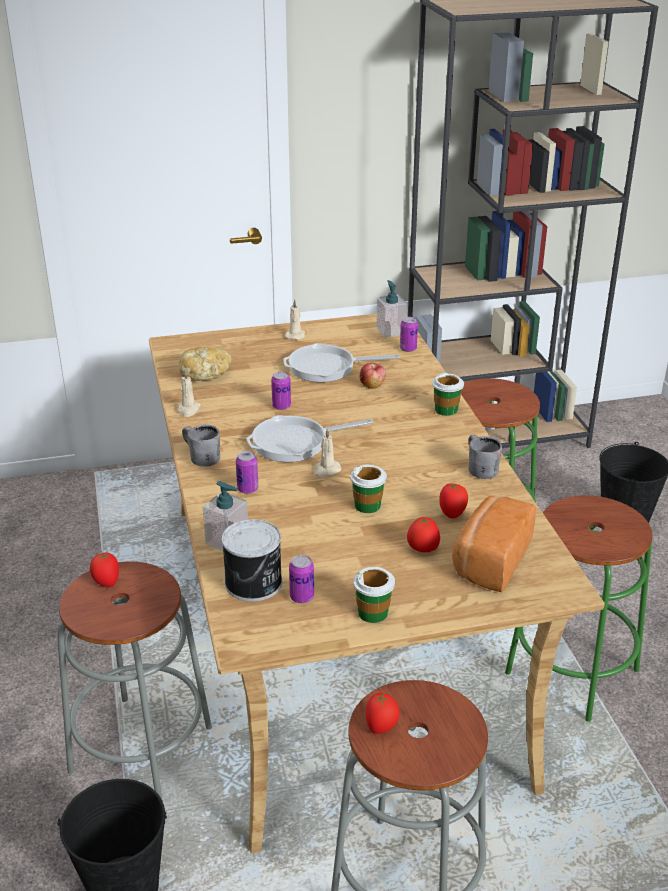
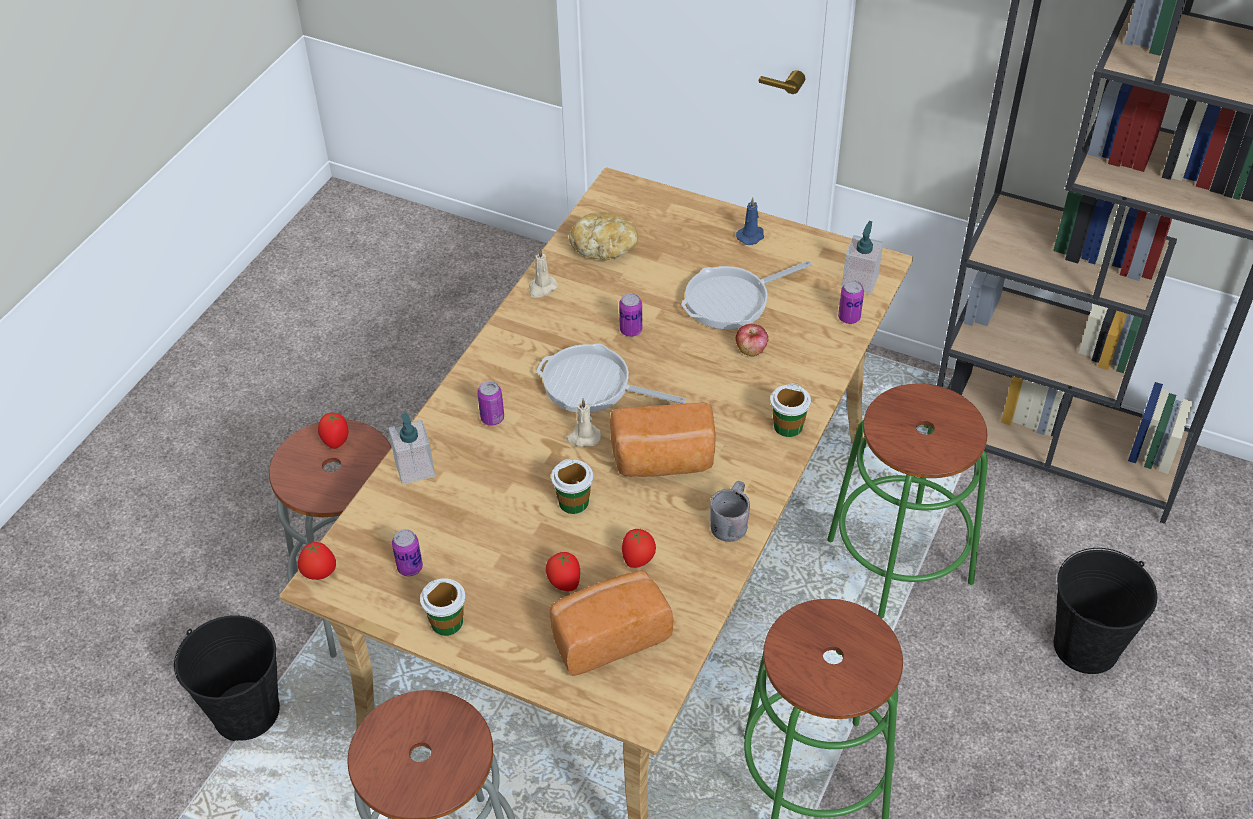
camera: 40 degrees right, 15 degrees up
grey mug [182,424,220,467] -> none
can [222,519,282,602] -> none
frying pan [284,343,400,382] -> frying pan turned 60 degrees counterclockwise [681,261,812,329]
beige candle [285,299,305,340] -> blue candle [736,198,764,245]
tomato [366,692,400,734] -> tomato moved to [298,542,336,580]
none -> bread [610,402,716,477]

